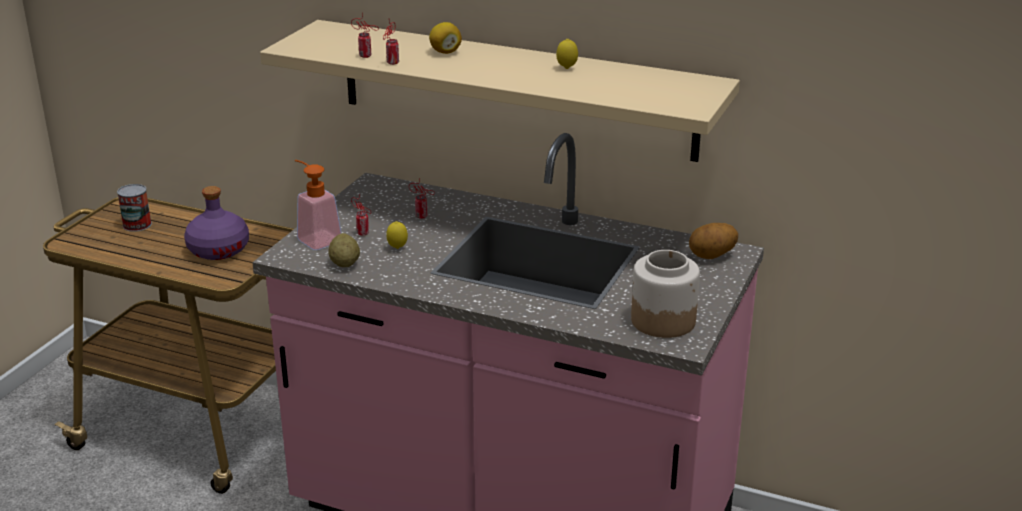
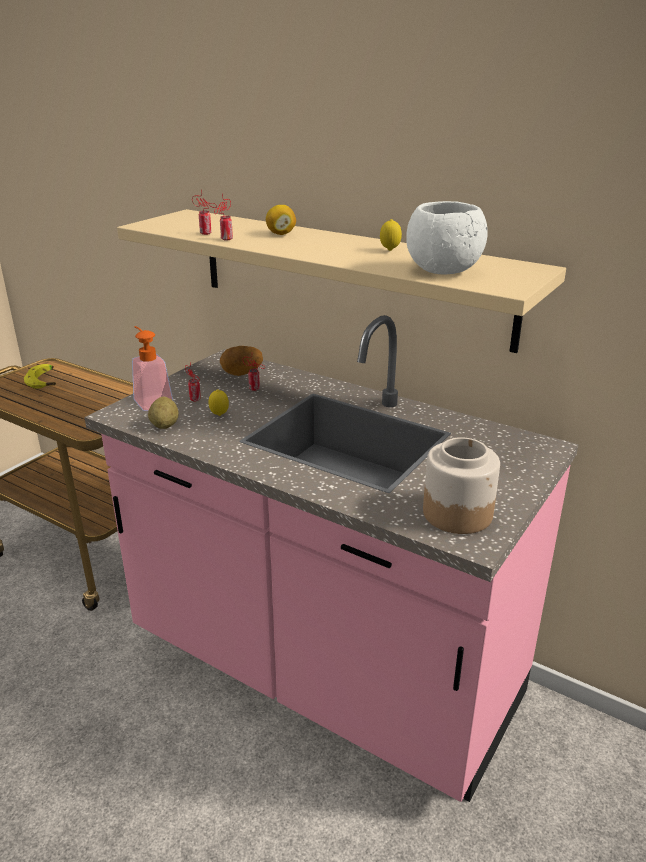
camera: 10 degrees right, 0 degrees up
can [117,184,152,232] -> banana [24,364,56,389]
purple bottle [184,186,249,260] -> none
potato [689,223,738,259] -> potato moved to [220,346,263,376]
none -> white bowl [406,201,488,275]

